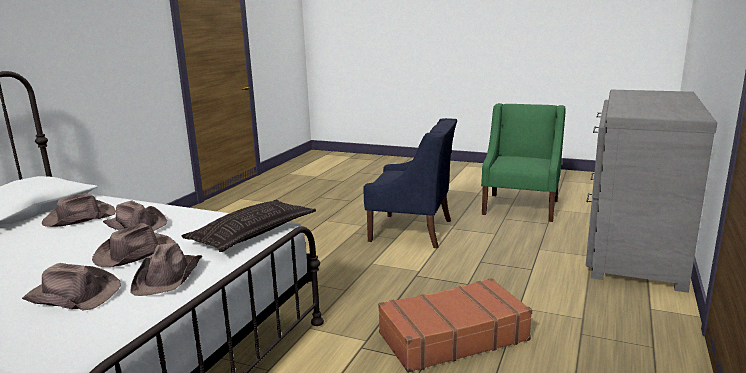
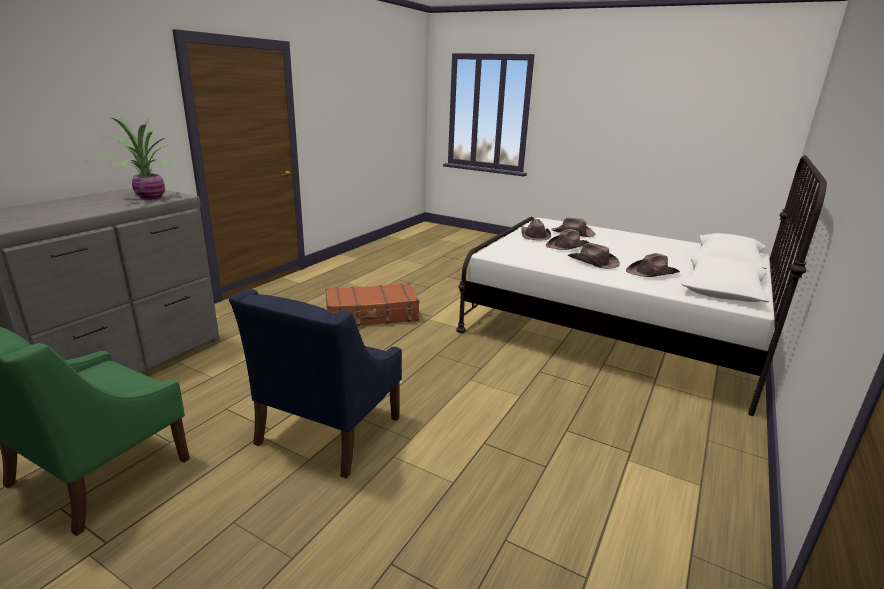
camera: 175 degrees left, 5 degrees up
pillow [182,200,316,252] -> none
blue armchair [363,118,457,248] -> blue armchair turned 90 degrees counterclockwise [229,289,402,479]
none -> potted plant [95,116,182,200]

